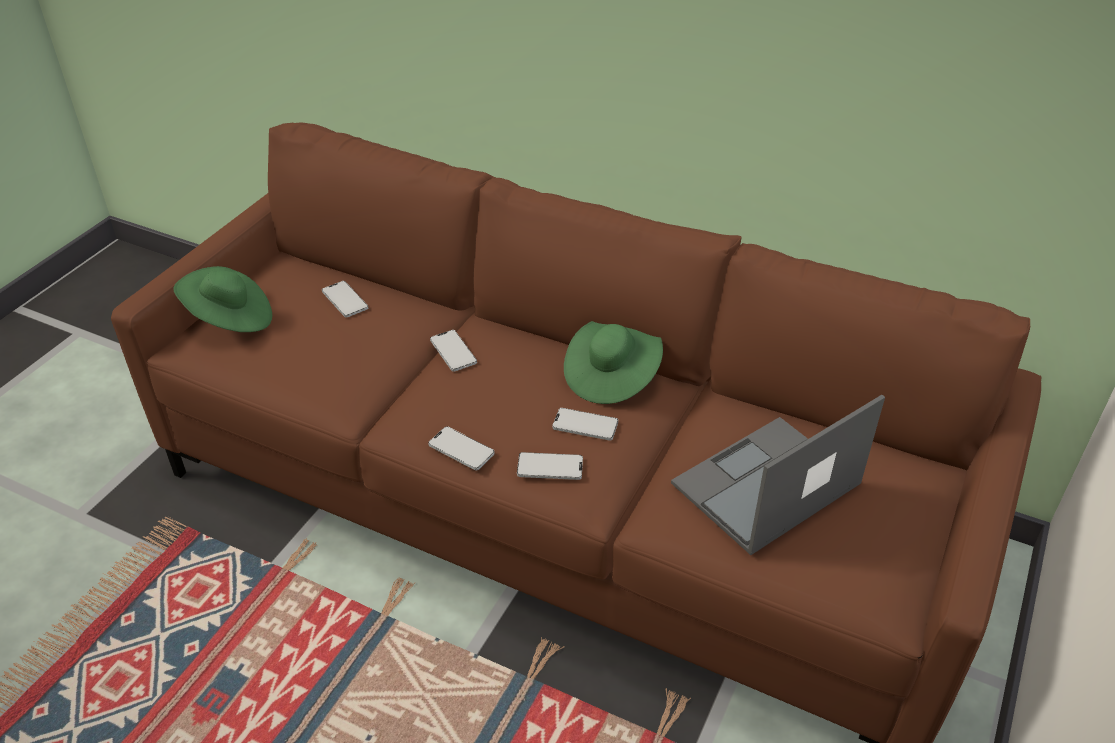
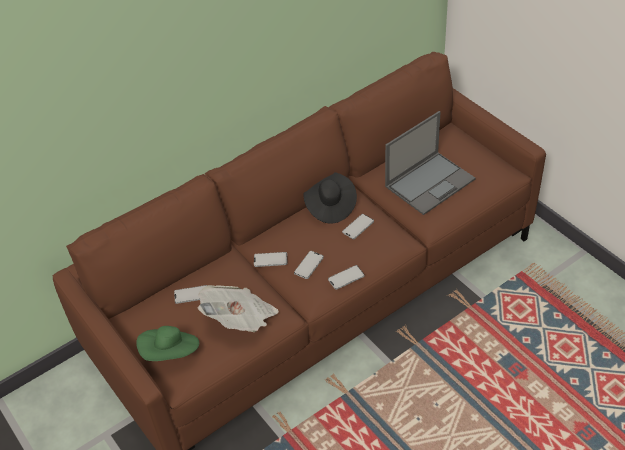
camera: 60 degrees left, 5 degrees up
phone [517,452,583,480] -> phone moved to [294,251,324,279]
green hat [564,321,663,404] -> black hat [304,172,357,224]
laptop [671,395,885,555] -> laptop turned 120 degrees counterclockwise [385,111,476,215]
none -> newspaper [197,285,279,332]

